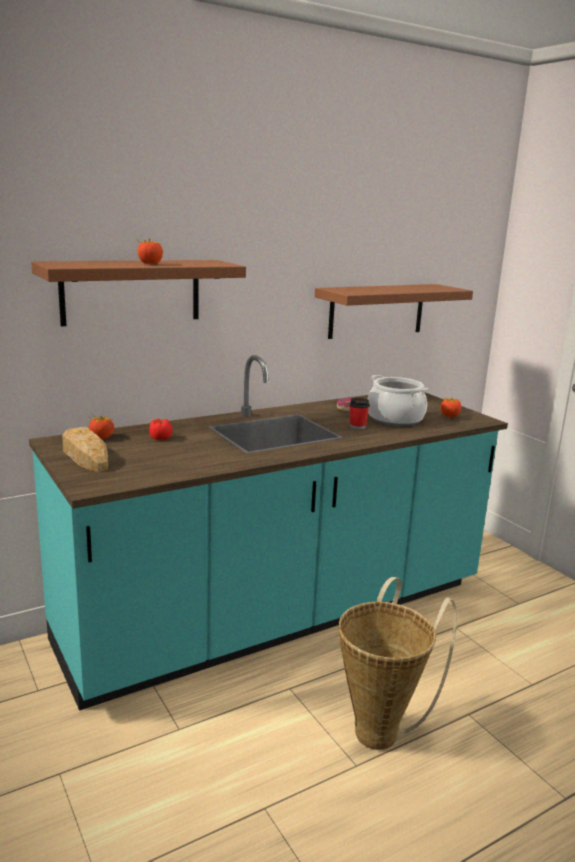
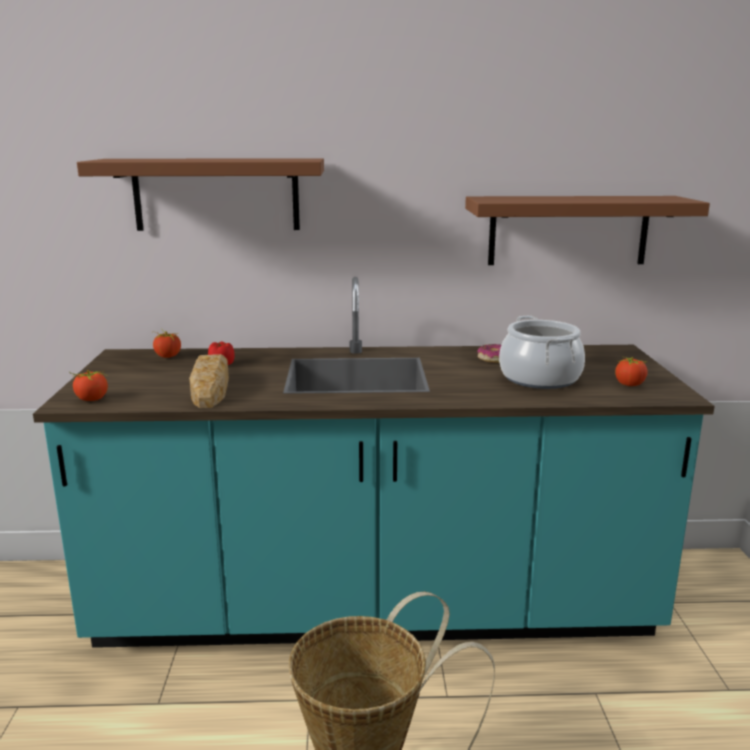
camera: 30 degrees right, 0 degrees up
bread [62,427,108,472] -> bread moved to [189,354,229,408]
tomato [137,239,163,264] -> tomato moved to [69,370,108,401]
cup [350,398,370,430] -> none

